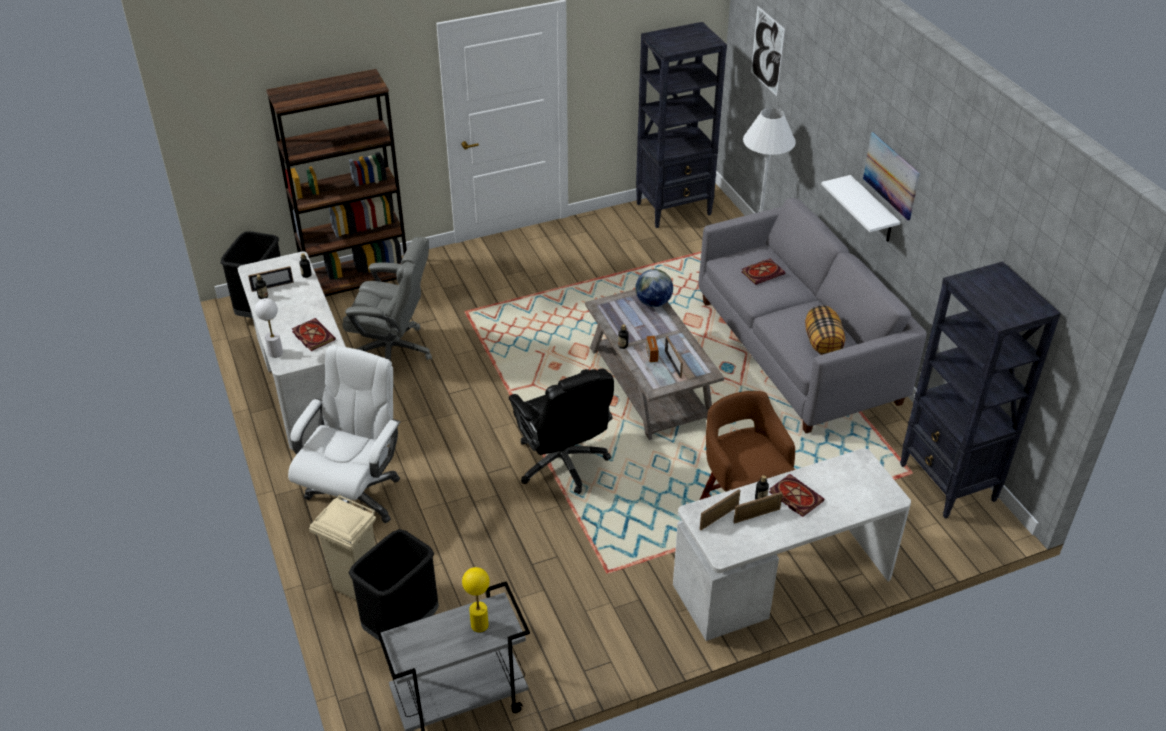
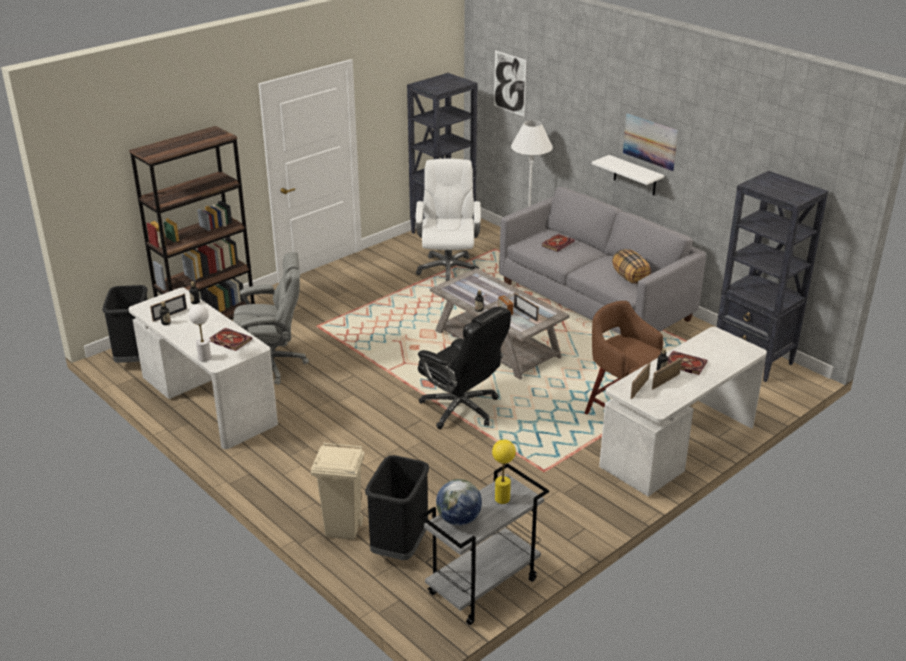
camera: 20 degrees left, 10 degrees down
white office chair [288,345,401,523] -> white office chair moved to [416,158,481,282]
globe [635,269,673,307] -> globe moved to [436,479,482,526]

